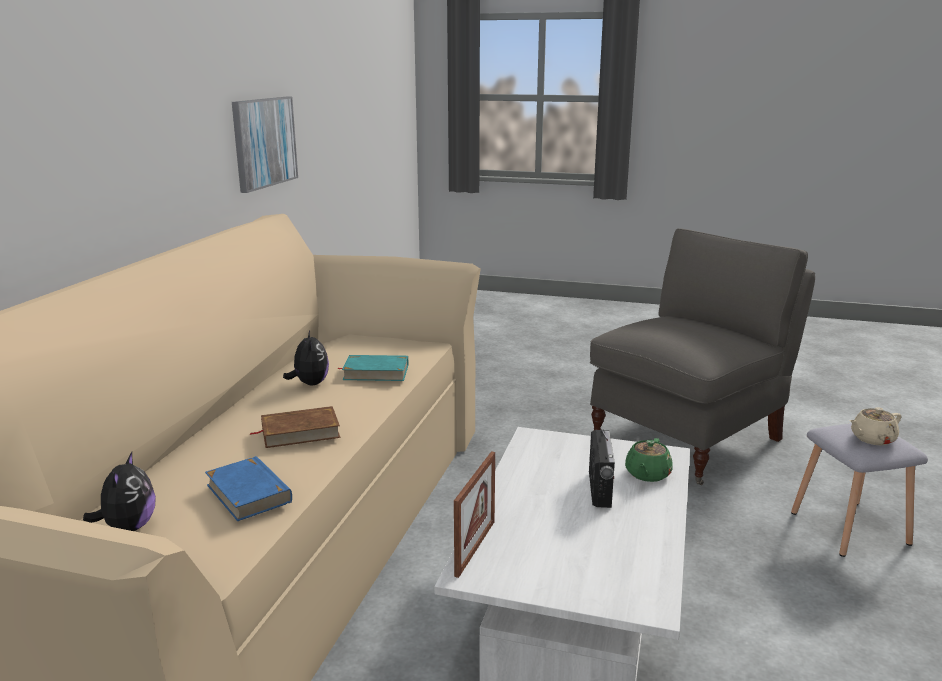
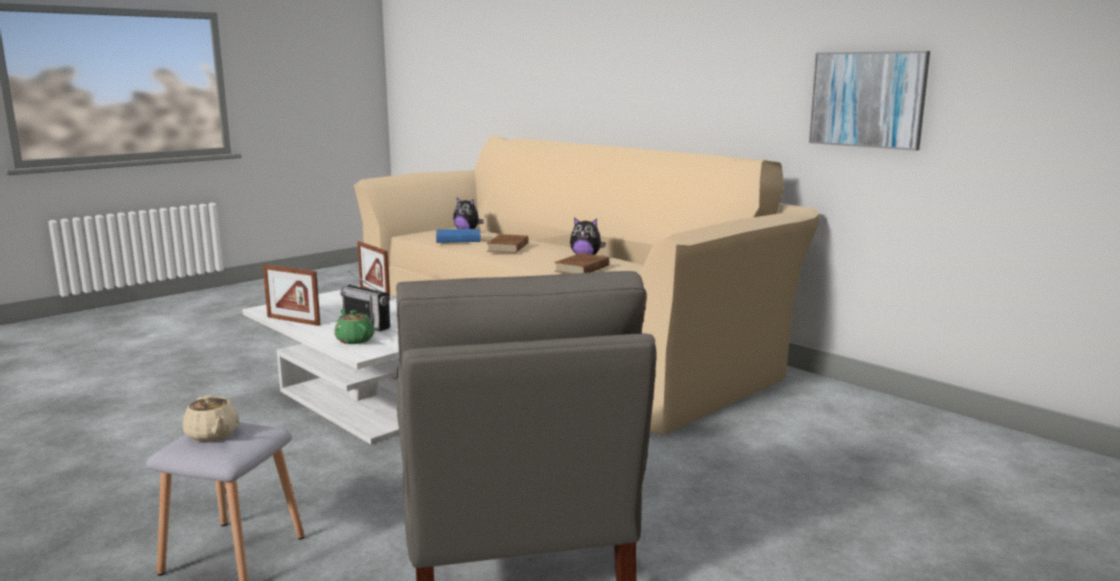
camera: 120 degrees right, 5 degrees down
turquoise book [338,355,408,381] -> brown book [554,253,609,274]
beige teapot [849,407,901,445] -> beige teapot turned 135 degrees clockwise [183,395,239,441]
none -> picture frame [263,264,321,326]

